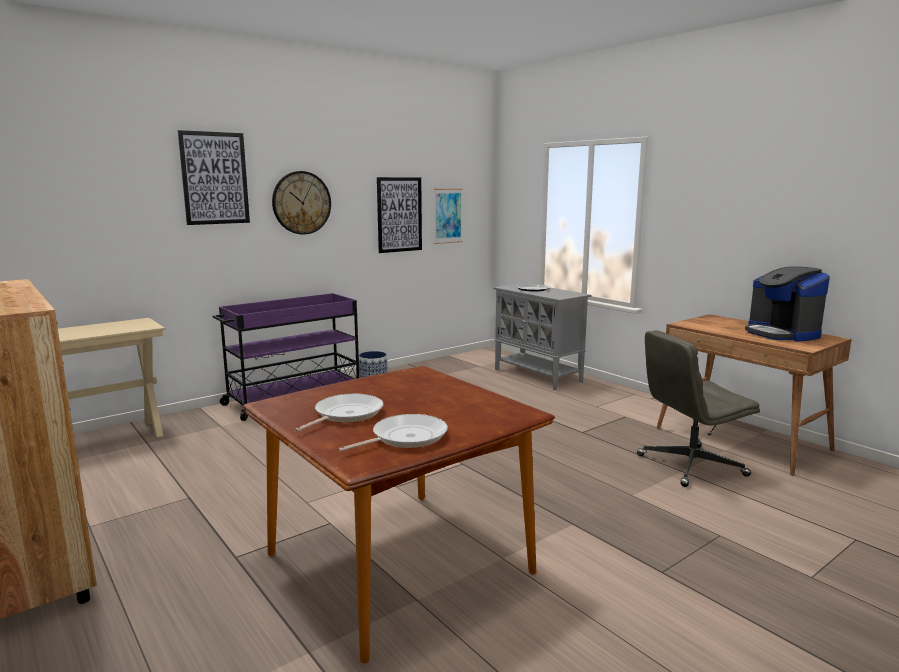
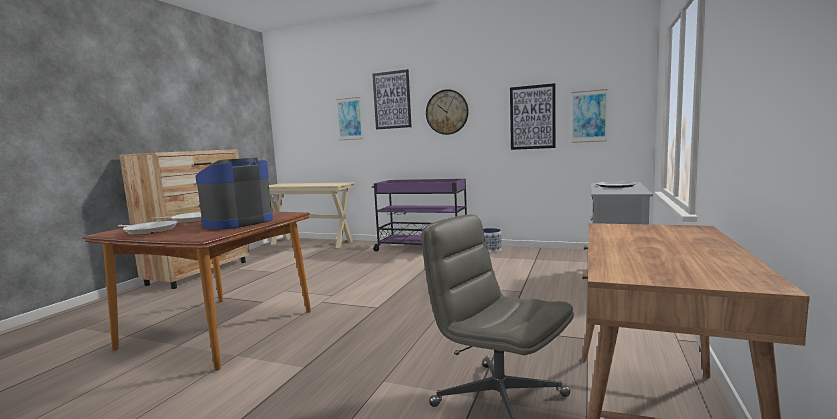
camera: 60 degrees right, 5 degrees down
coffee machine [745,266,830,342] -> coffee machine moved to [196,157,273,230]
none -> picture [336,97,363,140]

